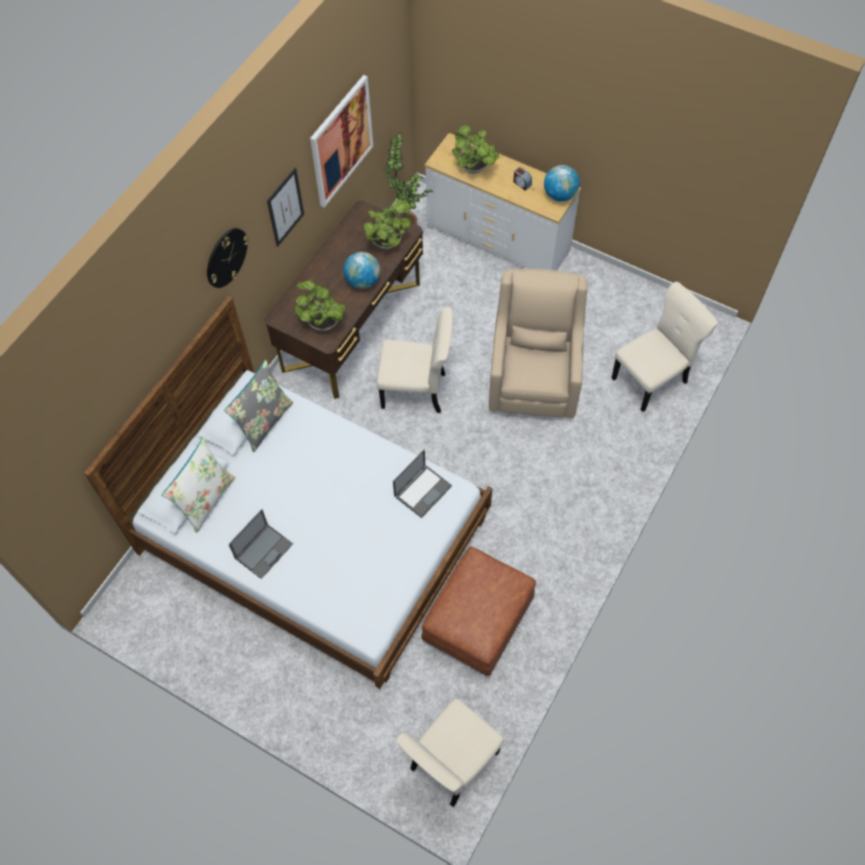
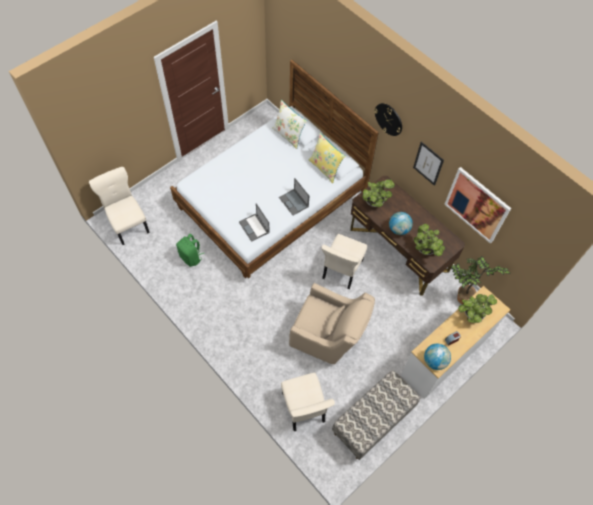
camera: 105 degrees right, 0 degrees up
grey pillow [224,360,293,452] -> yellow pillow [309,132,346,183]
laptop [229,509,293,579] -> laptop moved to [279,178,309,215]
brown ottoman [421,546,536,676] -> green backpack [176,234,204,267]
none -> bench [332,370,420,460]

